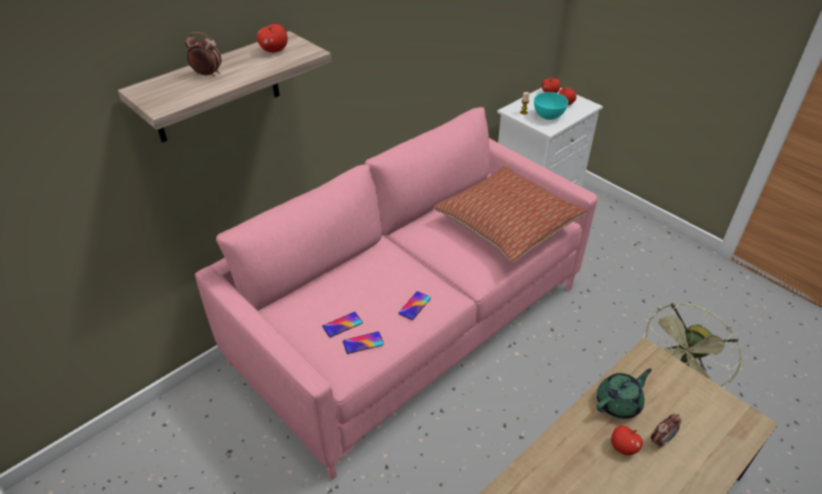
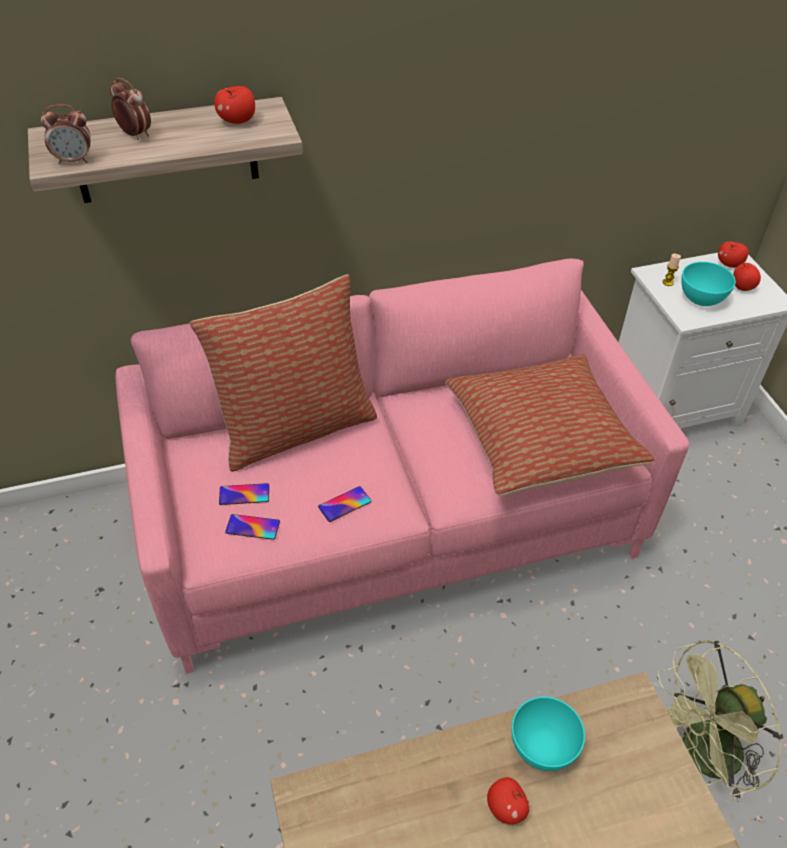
camera: 25 degrees right, 5 degrees up
green teapot [596,369,652,419] -> turquoise bowl [512,697,585,771]
alarm clock [651,414,681,449] -> alarm clock moved to [41,104,91,164]
none -> pillow [190,275,377,472]

